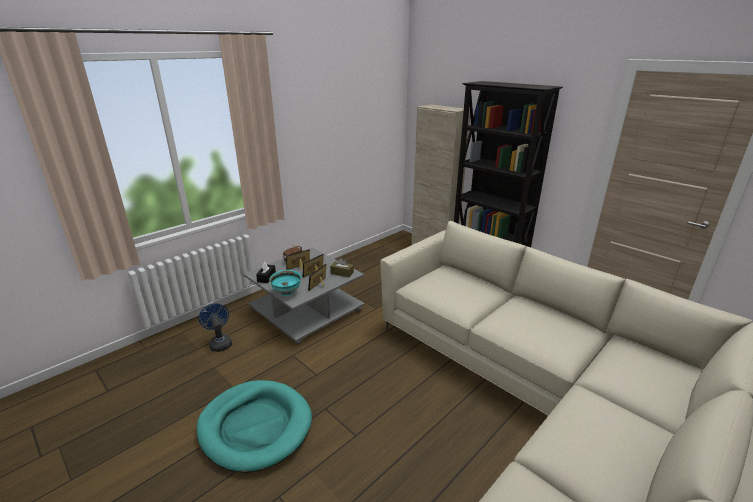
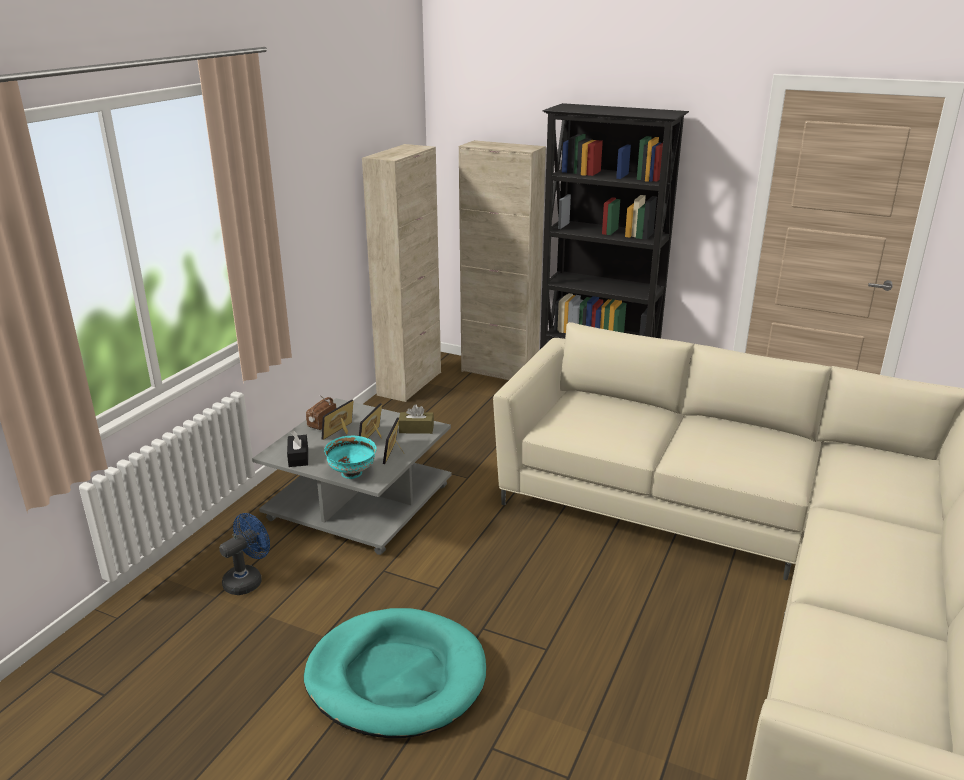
camera: 20 degrees left, 0 degrees up
blue fan [199,303,232,352] -> blue fan turned 90 degrees clockwise [219,513,270,595]
none -> beige cabinet [362,144,441,402]

